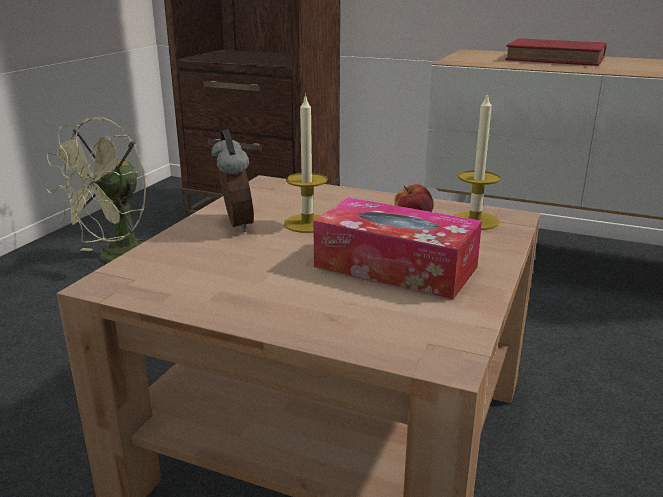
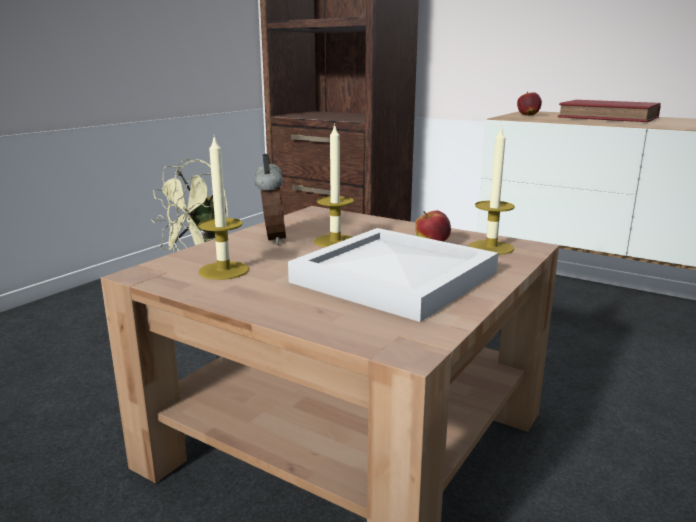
camera: 10 degrees right, 5 degrees down
tissue box [313,197,482,299] -> white tray [288,228,498,322]
none -> candle [198,136,249,280]
none -> apple [517,92,542,115]

